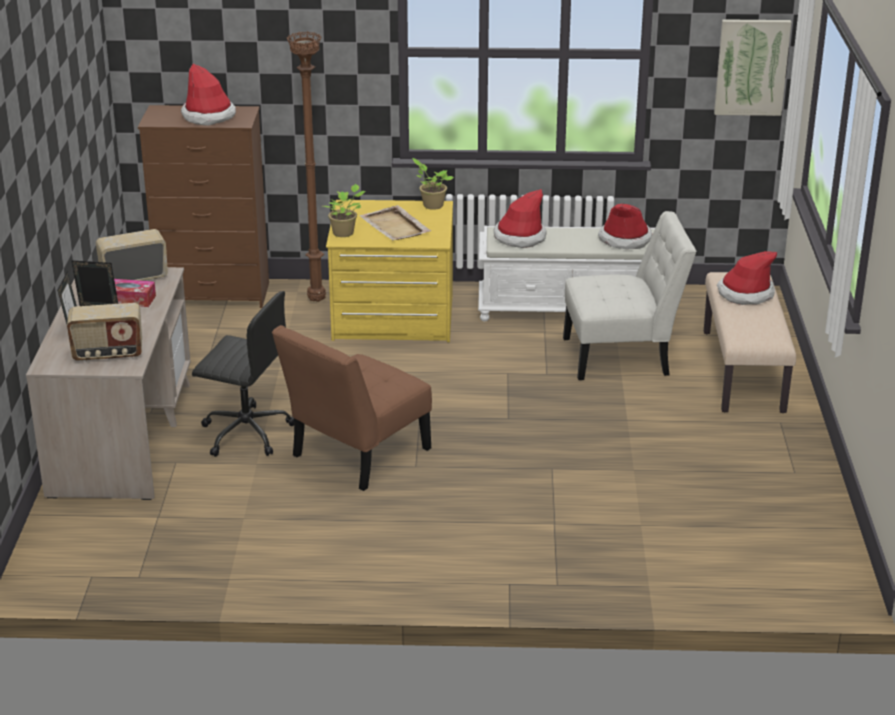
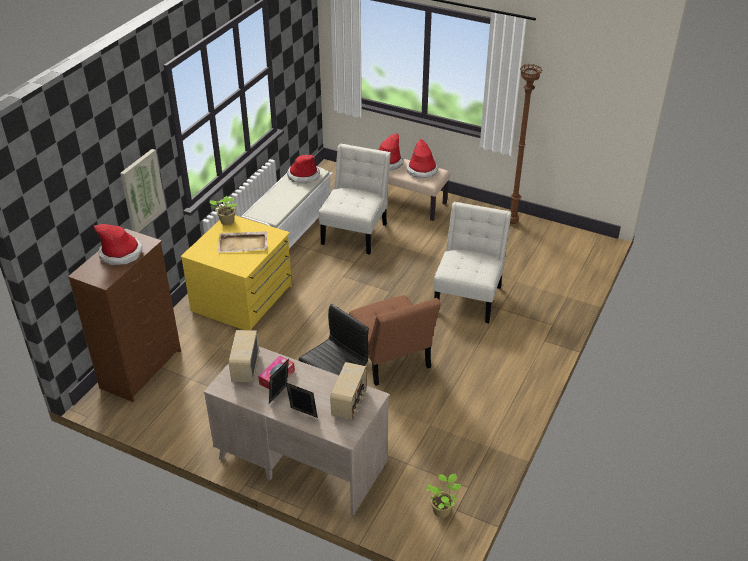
camera: 65 degrees left, 10 degrees up
brown floor lamp [287,31,326,302] -> brown floor lamp moved to [510,64,542,224]
potted plant [323,184,366,237] -> potted plant moved to [426,473,461,518]
hat [494,189,546,248] -> hat moved to [407,139,438,178]
picture [714,19,791,116] -> picture moved to [120,149,166,233]
none -> white chair [434,202,511,323]

